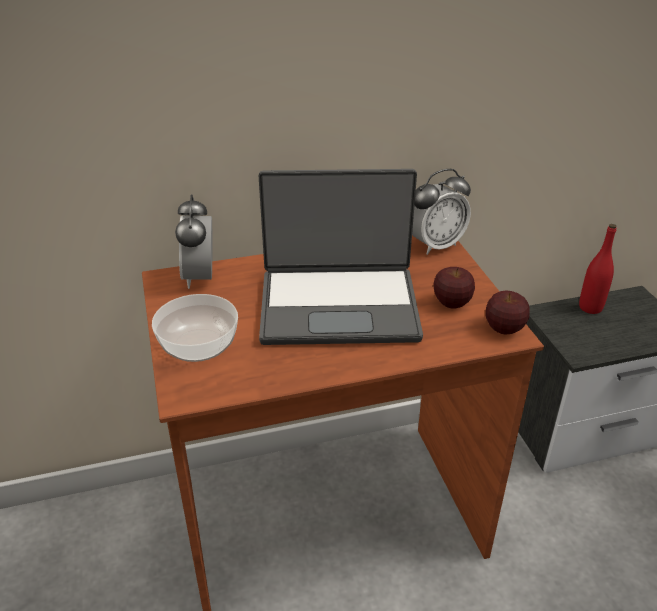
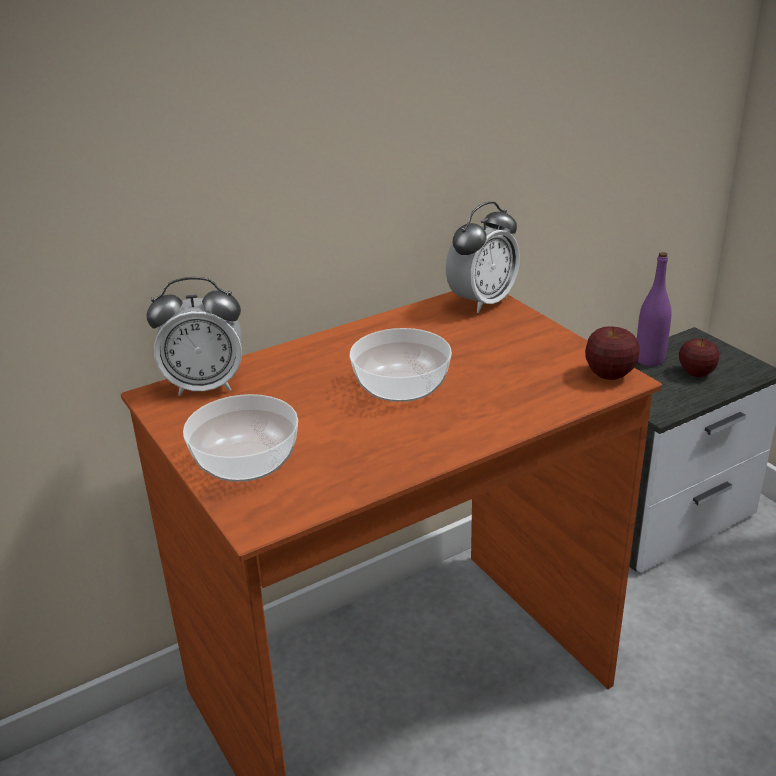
camera: 15 degrees left, 5 degrees down
alarm clock [175,195,212,289] -> alarm clock turned 75 degrees counterclockwise [147,277,242,396]
laptop [259,169,423,345] -> bowl [350,328,452,402]
apple [433,267,475,309] -> apple moved to [679,338,719,377]
red bottle [579,224,616,314] -> purple bottle [637,252,671,366]

